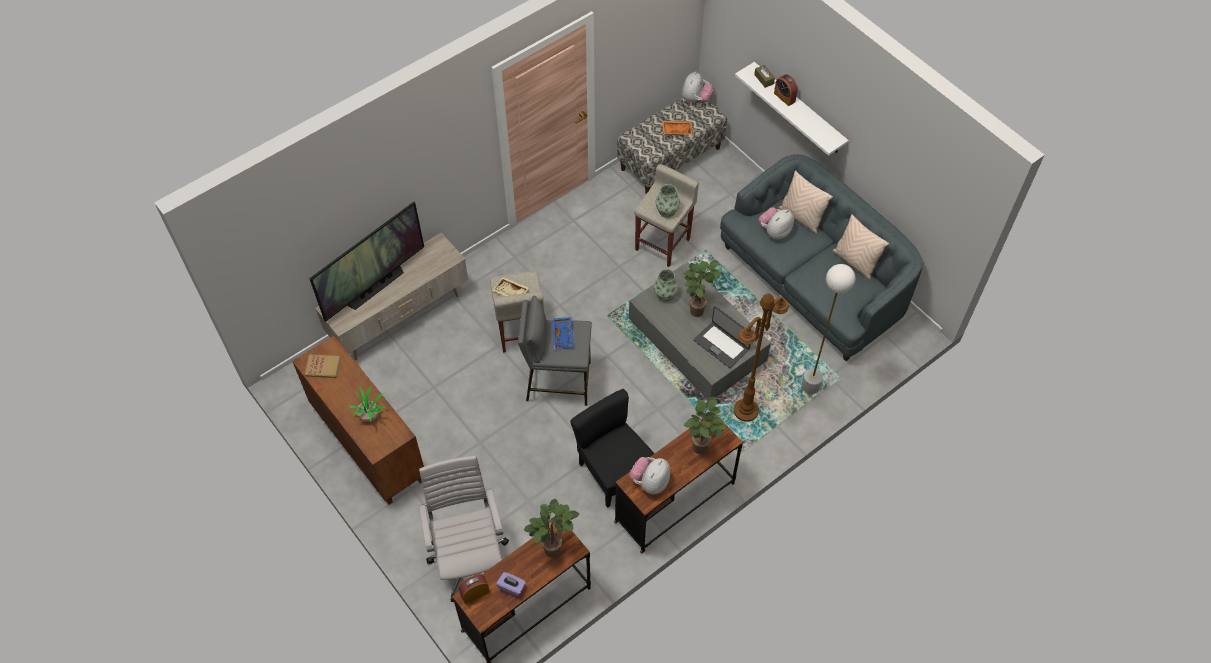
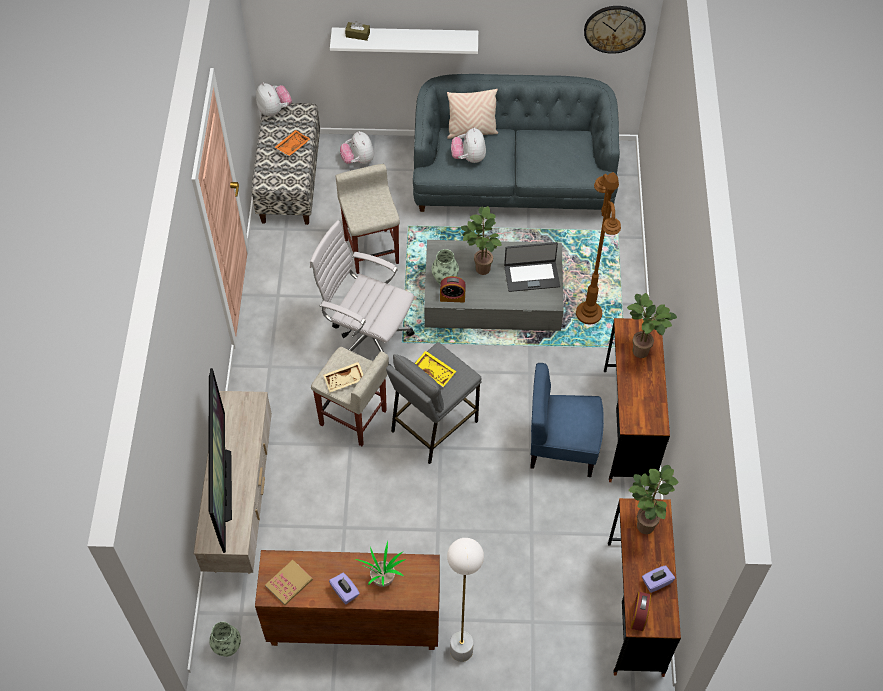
camera: 50 degrees left, 0 degrees up
white office chair [419,456,509,602] -> white office chair moved to [310,220,414,367]
blue tray [552,317,574,349] -> yellow tray [415,350,456,387]
black chair [570,389,655,508] -> blue chair [530,363,604,477]
plush toy [629,457,670,494] -> plush toy moved to [340,131,374,164]
vase [656,184,680,218] -> vase moved to [209,622,241,657]
alarm clock [774,74,798,106] -> alarm clock moved to [440,276,466,303]
white floor lamp [801,264,856,394] -> white floor lamp moved to [447,538,484,662]
beige pillow [832,214,889,279] -> none
none -> purple tissue box [329,573,360,605]
none -> wall clock [584,6,646,54]

